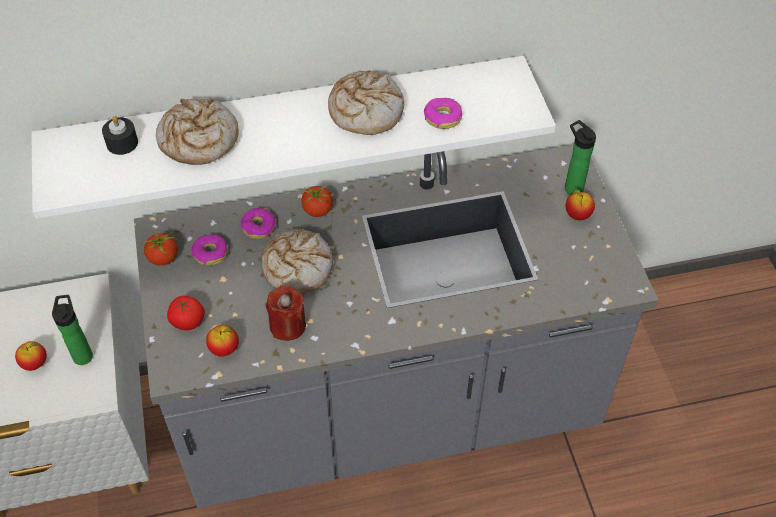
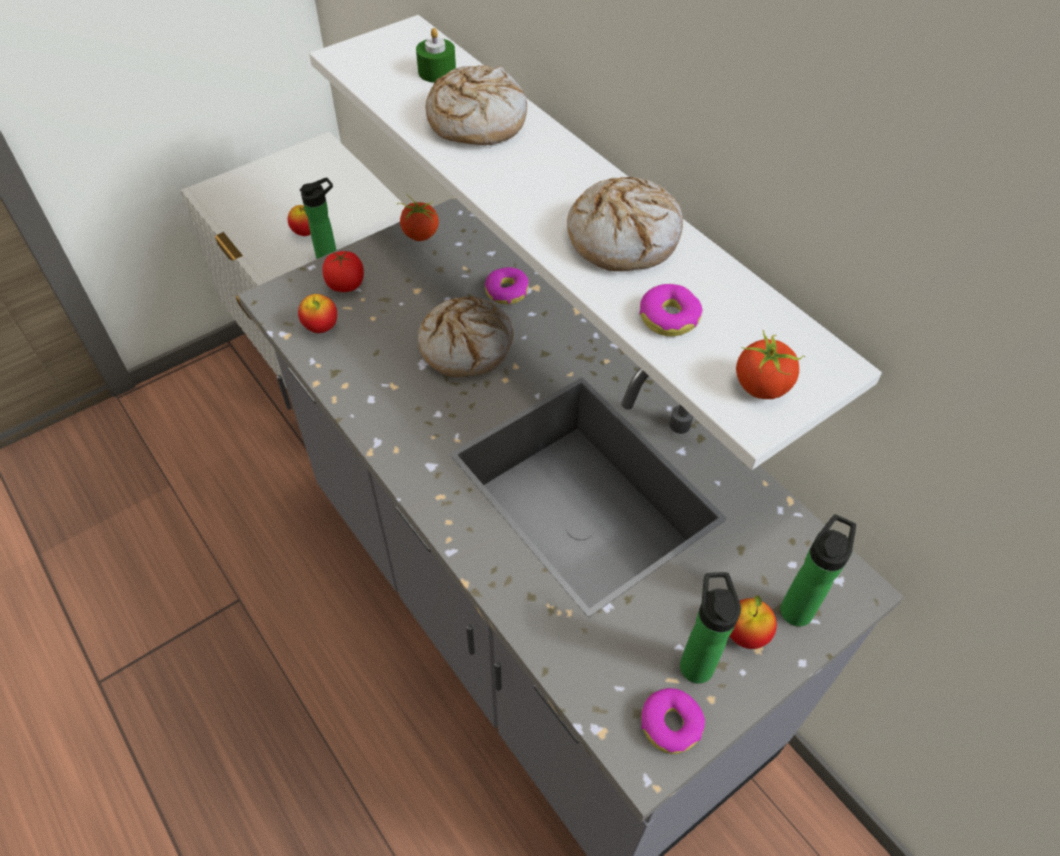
camera: 65 degrees right, 0 degrees up
black candle [102,116,138,155] -> green candle [416,28,456,83]
donut [192,234,227,265] -> donut moved to [641,688,705,754]
red candle [265,285,306,341] -> none
tomato [301,183,333,217] -> tomato moved to [736,330,805,399]
none -> bottle [680,572,741,683]

